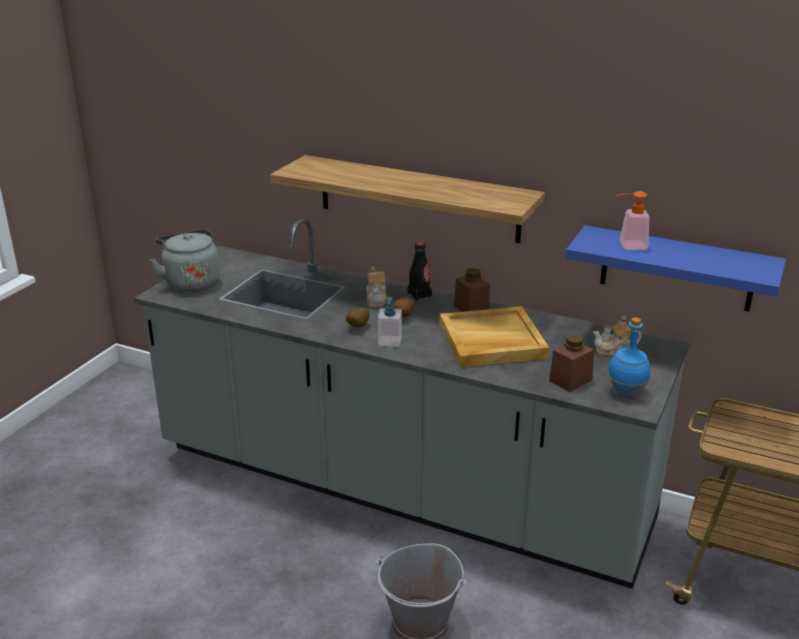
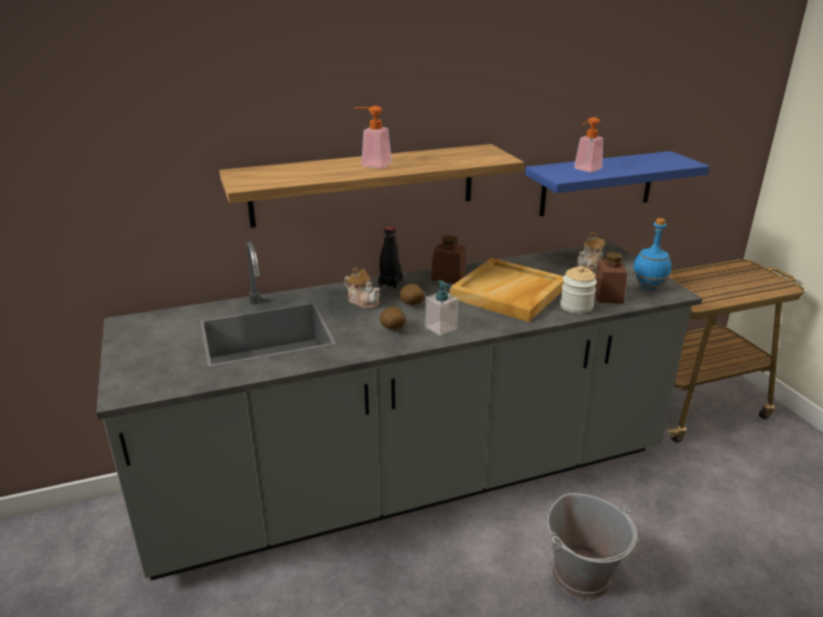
camera: 45 degrees left, 0 degrees up
grey kettle [150,229,220,291] -> none
none -> soap dispenser [354,106,392,168]
none -> jar [560,266,597,314]

